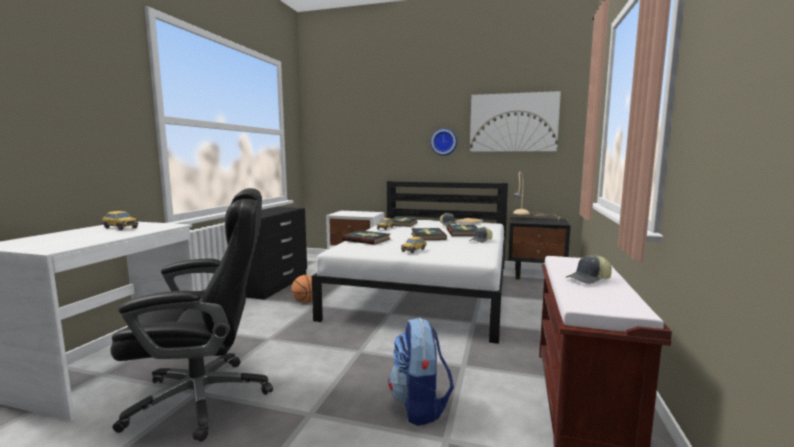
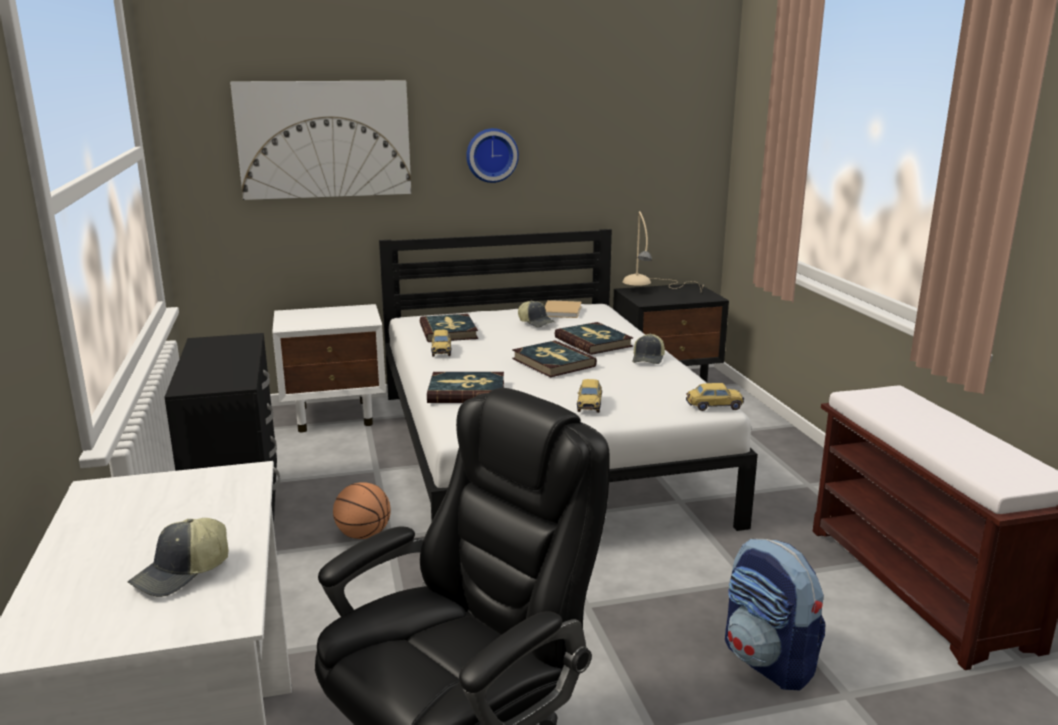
camera: 30 degrees left, 10 degrees up
toy car [101,211,138,230] -> toy car moved to [686,383,744,411]
picture [470,91,561,152] -> picture moved to [230,81,411,200]
cap [566,255,612,284] -> cap moved to [128,518,229,597]

